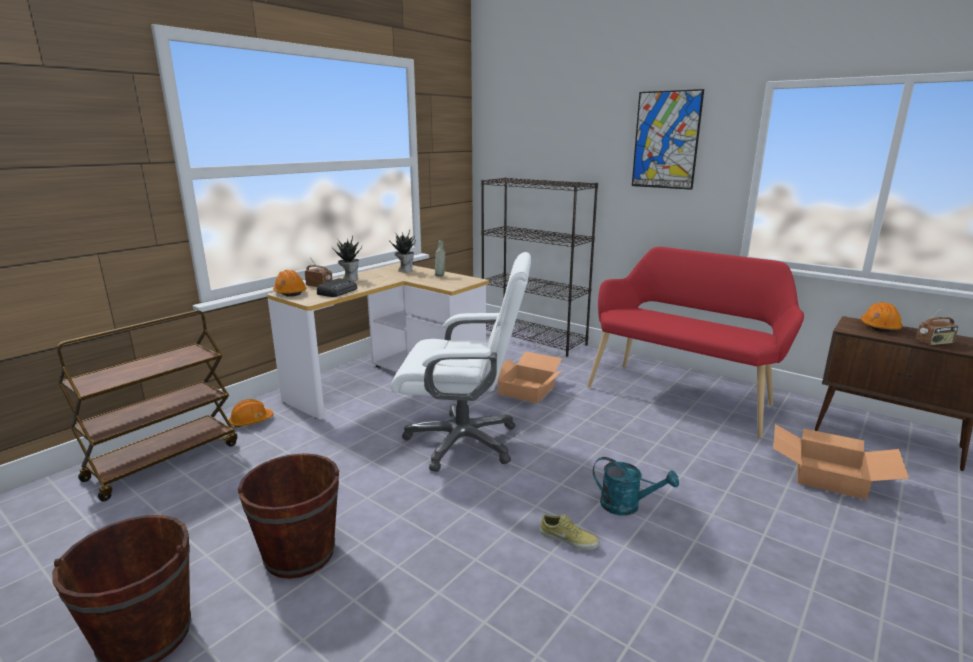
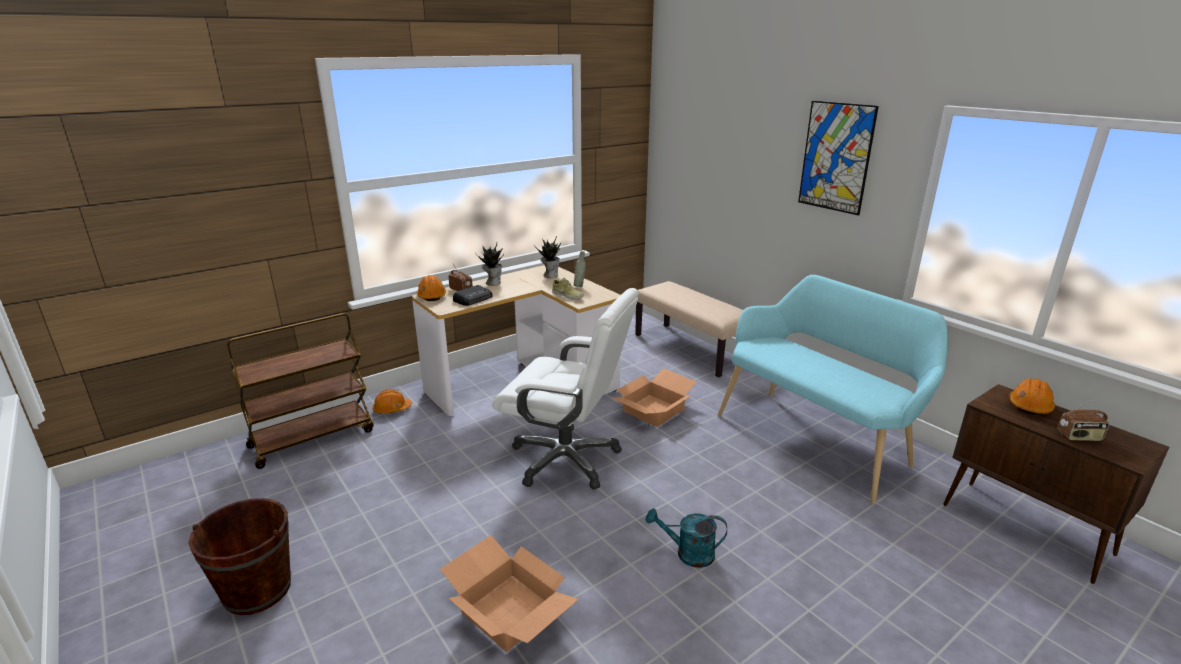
camera: 15 degrees right, 5 degrees up
brown bucket [238,453,339,579] -> none
black bookcase [481,177,598,357] -> beige bench [635,281,743,377]
beige shoe [540,514,600,550] -> beige shoe moved to [552,278,584,299]
red bench [587,247,804,438] -> turquoise bench [718,275,948,504]
turquoise watering can [593,457,679,516] -> turquoise watering can turned 150 degrees clockwise [646,508,727,568]
cardboard box [773,424,909,500] -> cardboard box moved to [440,535,579,652]

